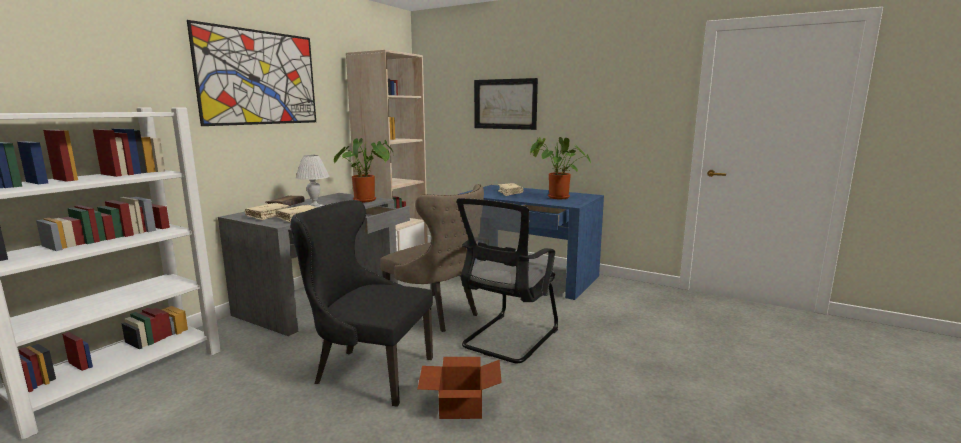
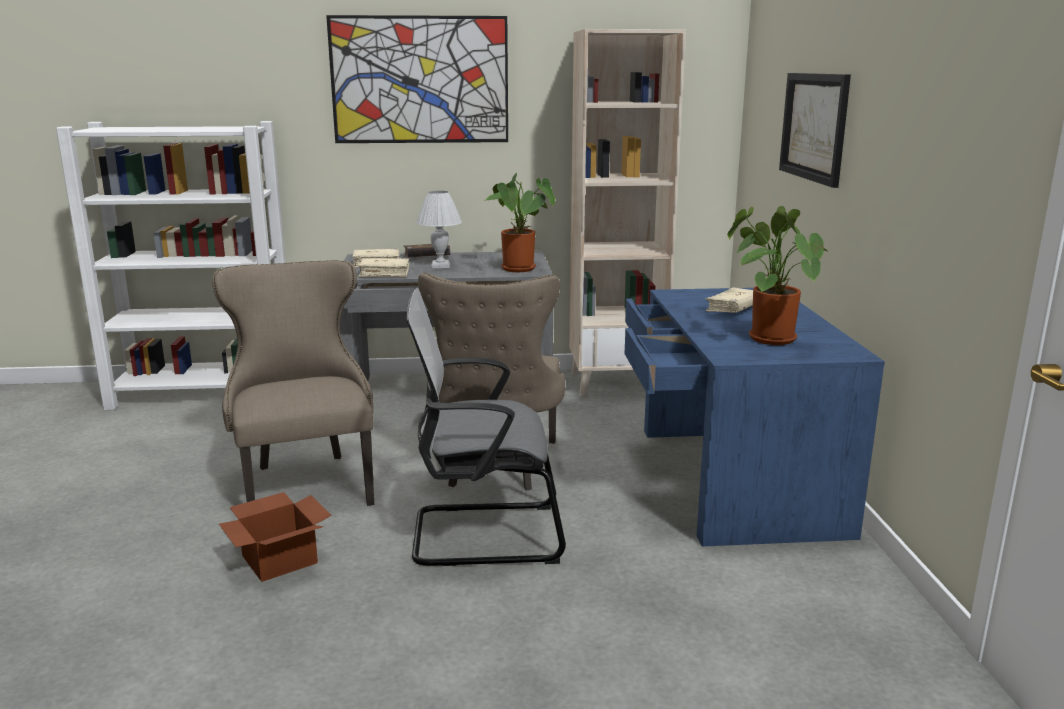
camera: 55 degrees right, 5 degrees up
black chair [291,200,433,407] -> beige chair [212,260,374,506]

